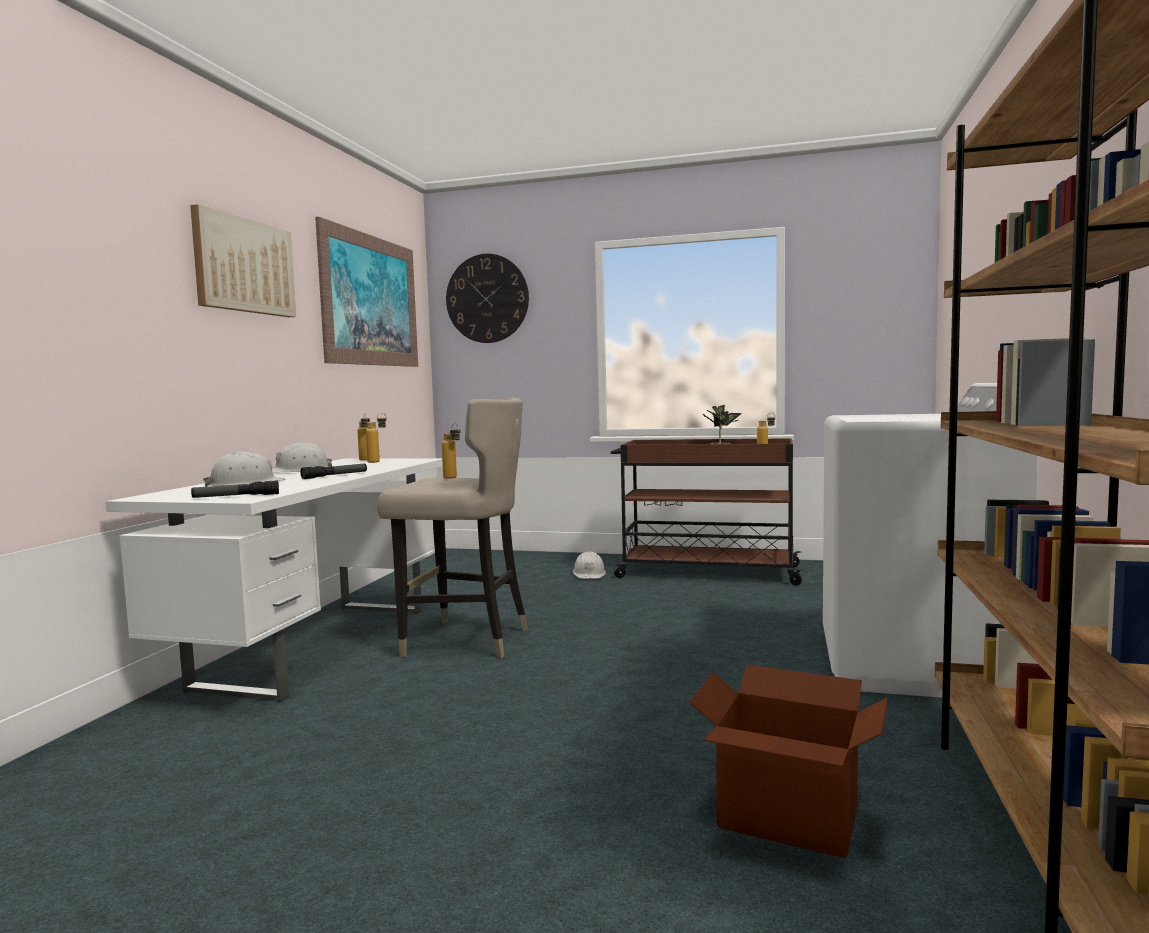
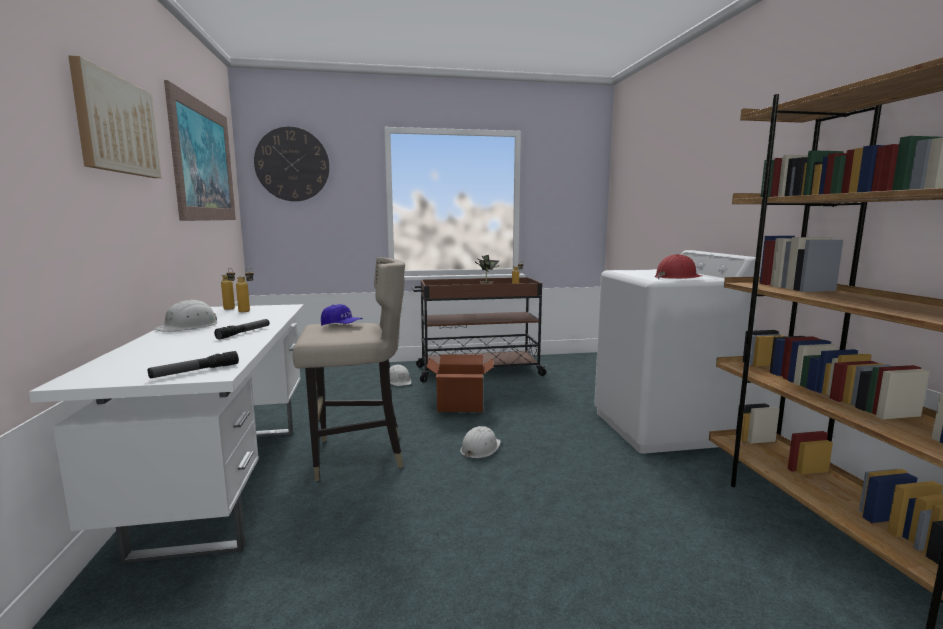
camera: 25 degrees left, 5 degrees up
white hard hat [203,452,286,487] -> white hard hat moved to [460,426,501,459]
bottle [442,423,460,479] -> blue cap [321,304,363,326]
cardboard box [690,665,888,858] -> cardboard box moved to [426,355,494,412]
none -> red hard hat [654,254,702,279]

